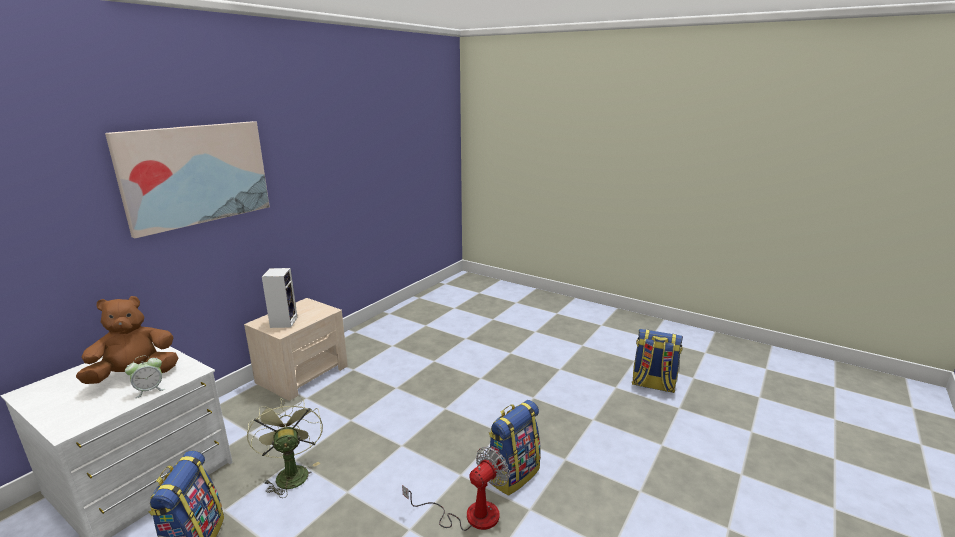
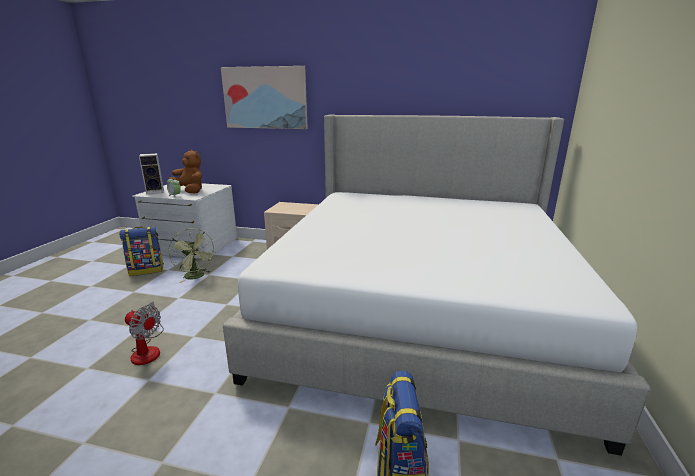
camera: 70 degrees right, 0 degrees up
green fan [247,398,323,498] -> green fan turned 90 degrees clockwise [168,229,216,283]
speaker [262,268,297,328] -> speaker moved to [139,153,164,194]
backpack [489,400,541,496] -> none
none -> bed [223,114,650,456]

